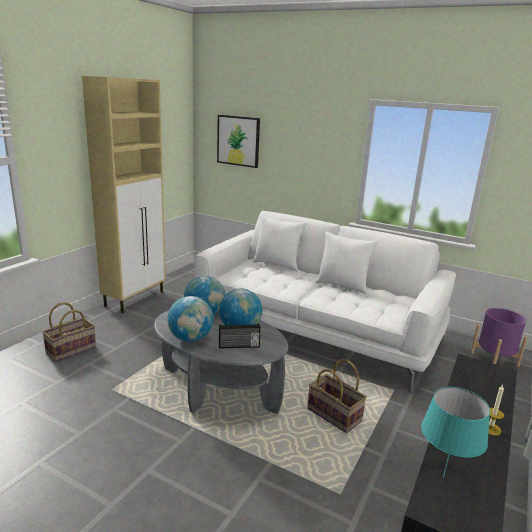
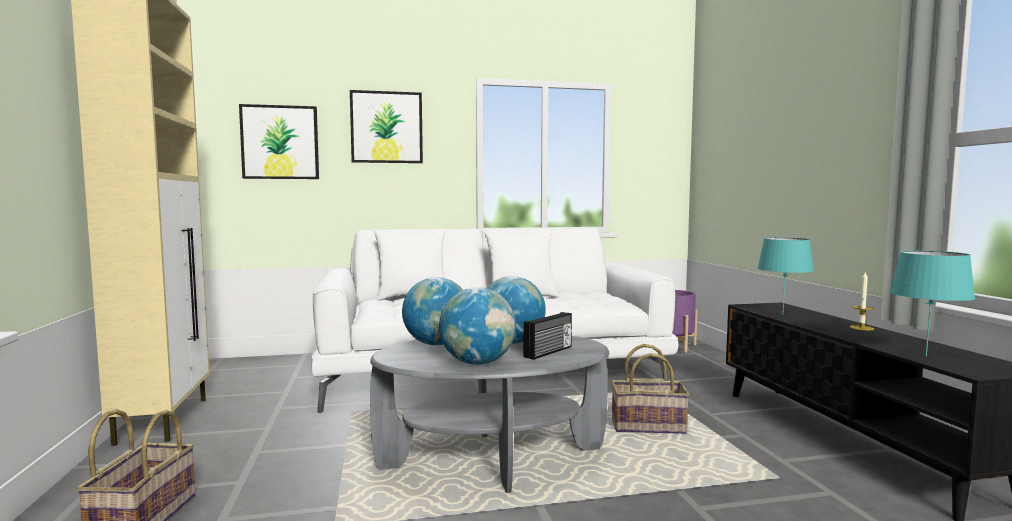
camera: 40 degrees left, 15 degrees down
none -> picture [350,90,423,163]
none -> turquoise table lamp [758,237,814,315]

